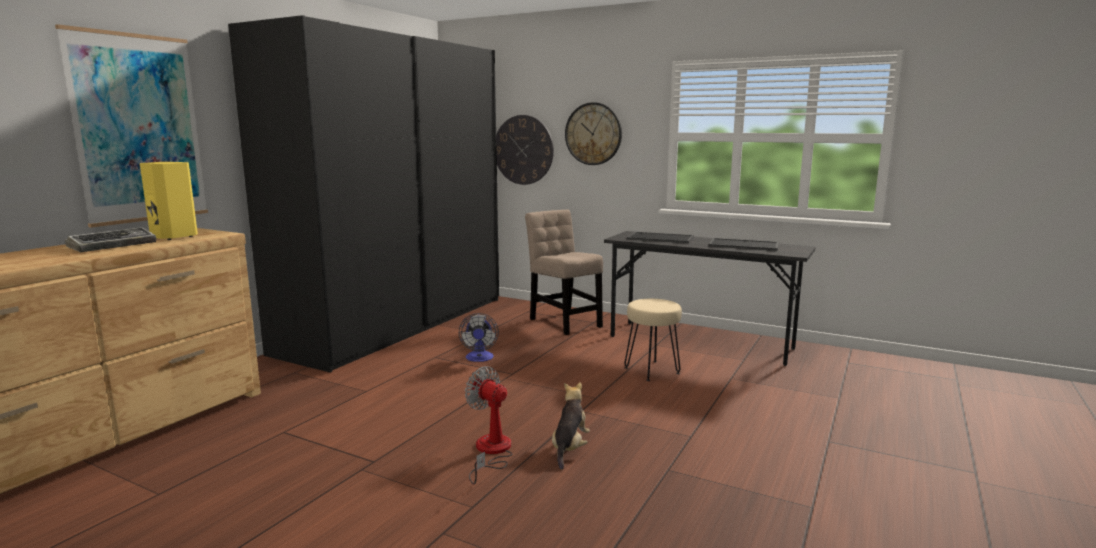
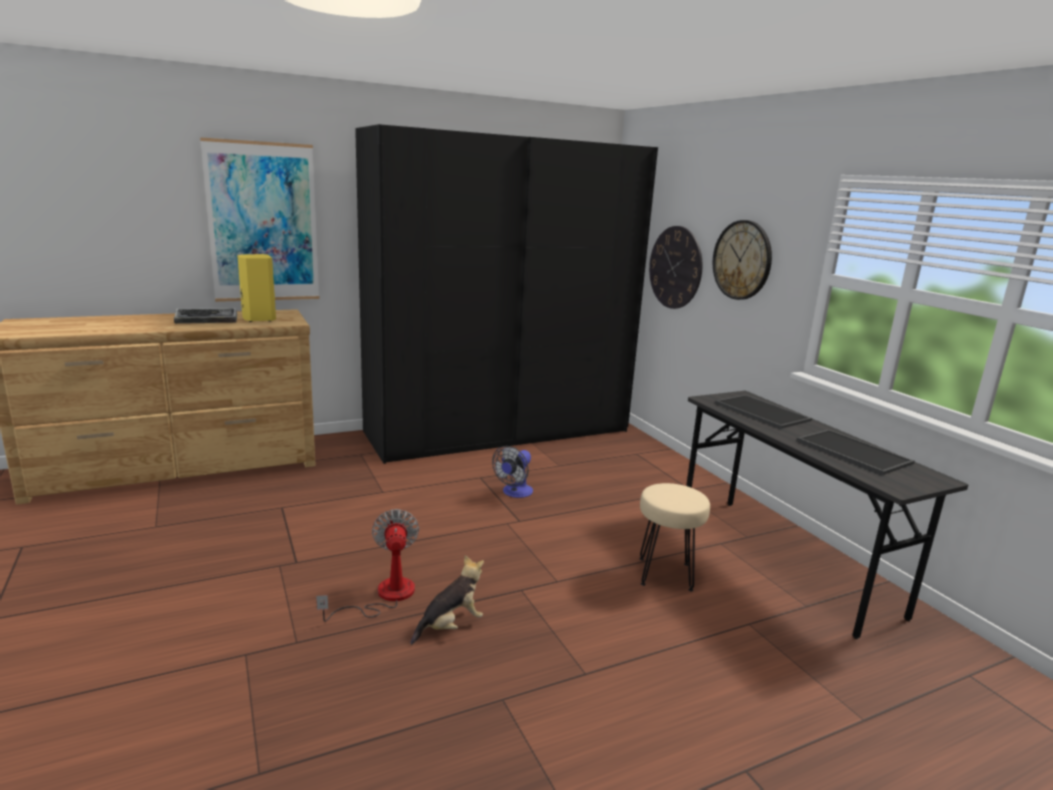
camera: 35 degrees right, 5 degrees up
beige chair [525,210,603,335] -> none

